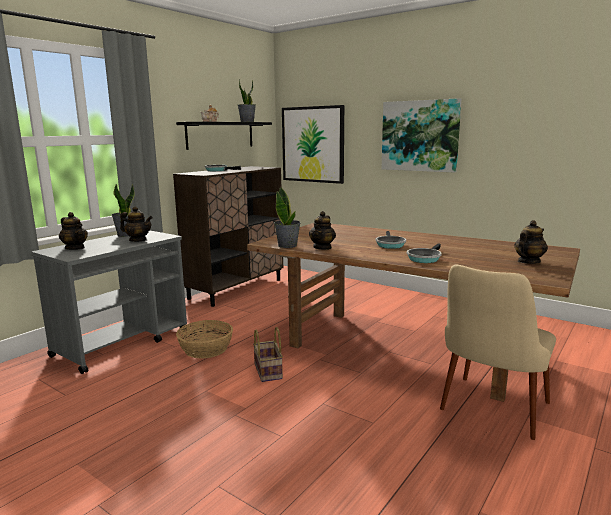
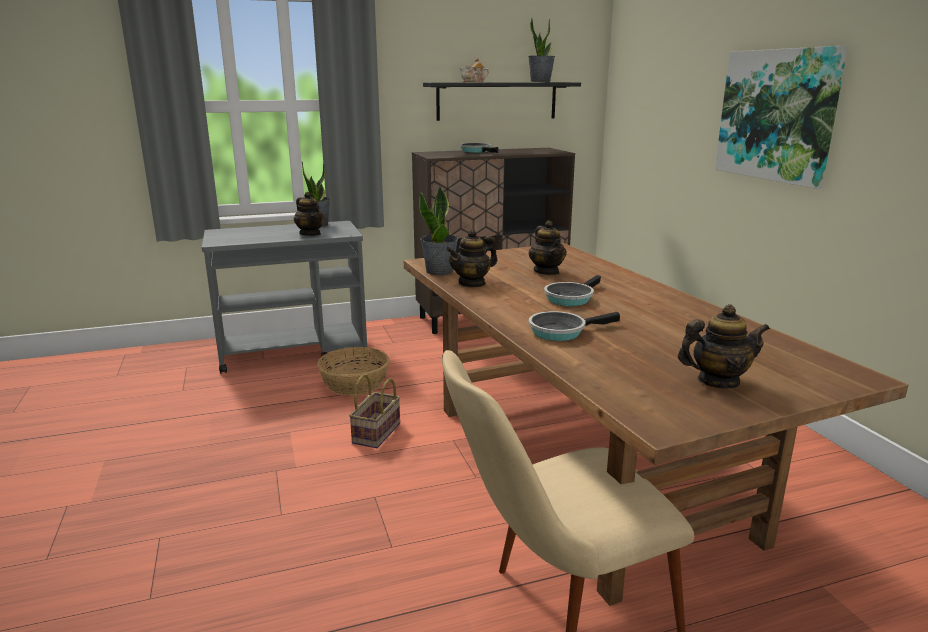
camera: 35 degrees right, 5 degrees up
teapot [59,212,88,250] -> teapot moved to [529,220,567,275]
picture [282,105,344,184] -> none

